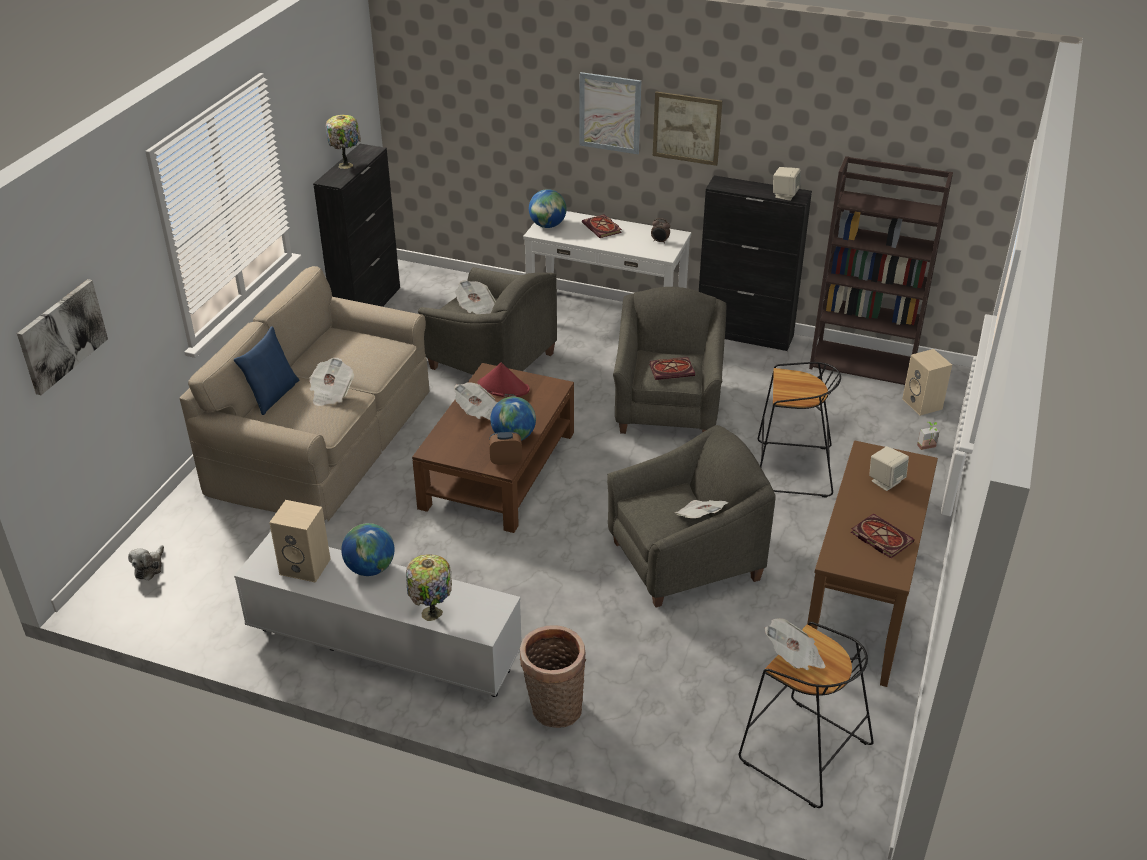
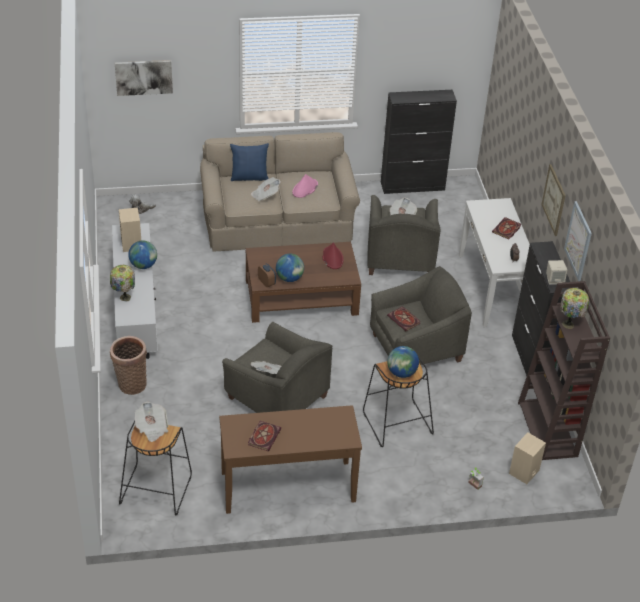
camera: 60 degrees right, 5 degrees up
table lamp [326,115,361,169] -> table lamp moved to [560,288,589,329]
newspaper [454,382,498,420] -> none
globe [529,189,567,228] -> globe moved to [387,346,419,378]
picture [579,72,641,154] -> picture moved to [564,201,592,281]
beige speaker [869,446,909,491] -> none
none -> pink hat [292,174,318,198]

